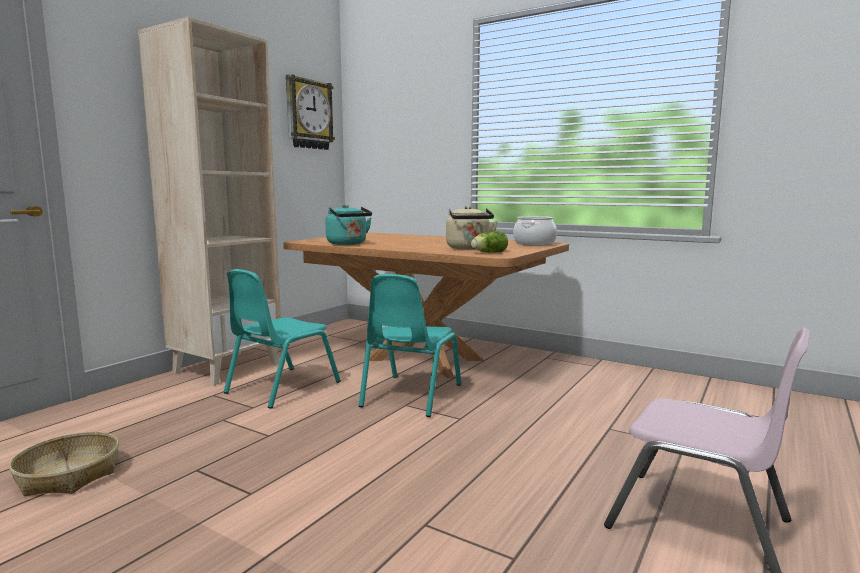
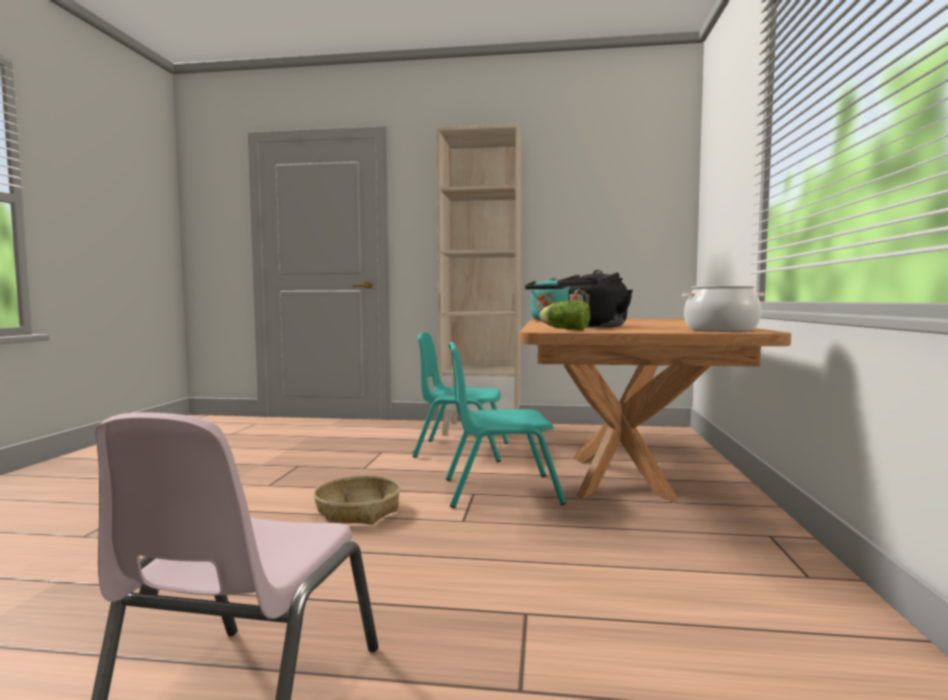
camera: 65 degrees right, 5 degrees down
basket [9,432,119,496] -> basket moved to [314,476,400,525]
wall clock [286,74,335,150] -> none
beige kettle [446,206,498,249] -> black kettle [557,270,633,328]

